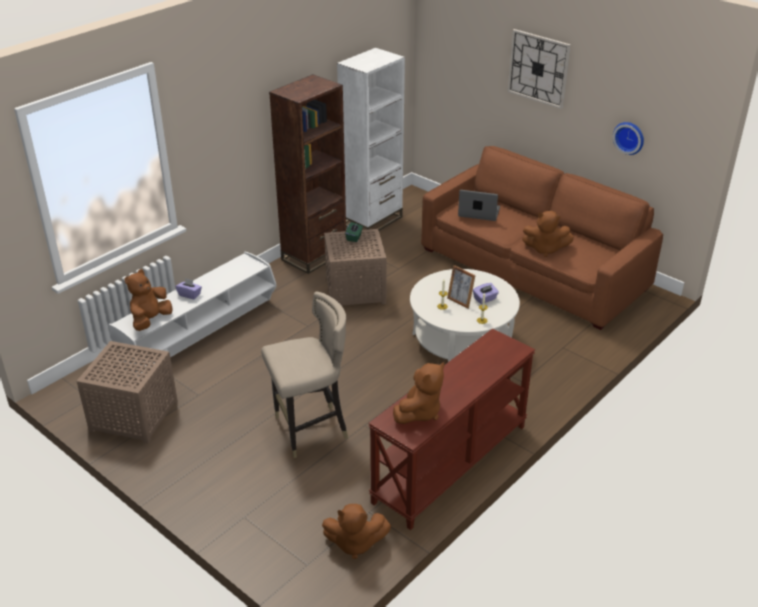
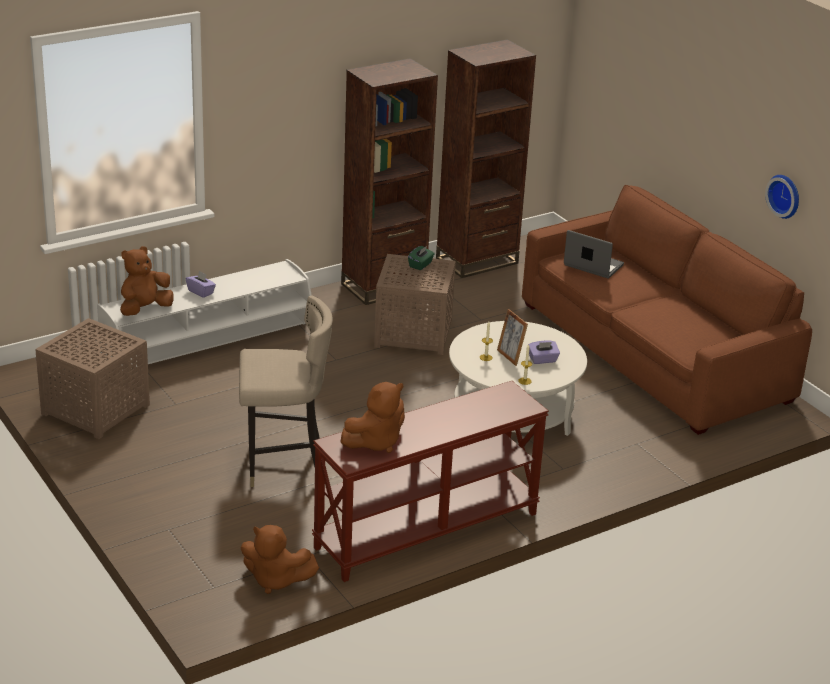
camera: 15 degrees right, 5 degrees down
white bookcase [337,48,405,230] -> brown bookcase [436,39,536,278]
wall clock [507,29,571,109] -> none
brown plush toy [522,211,574,257] -> none

